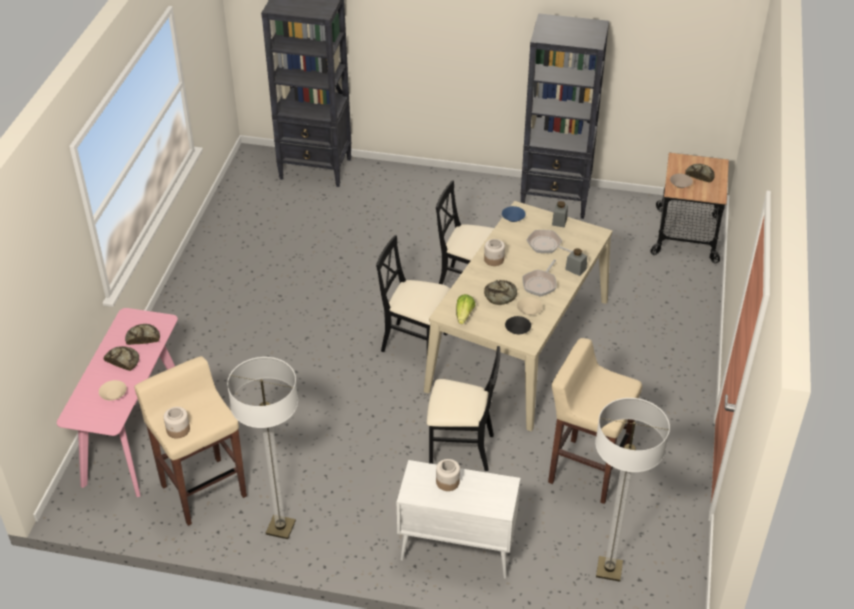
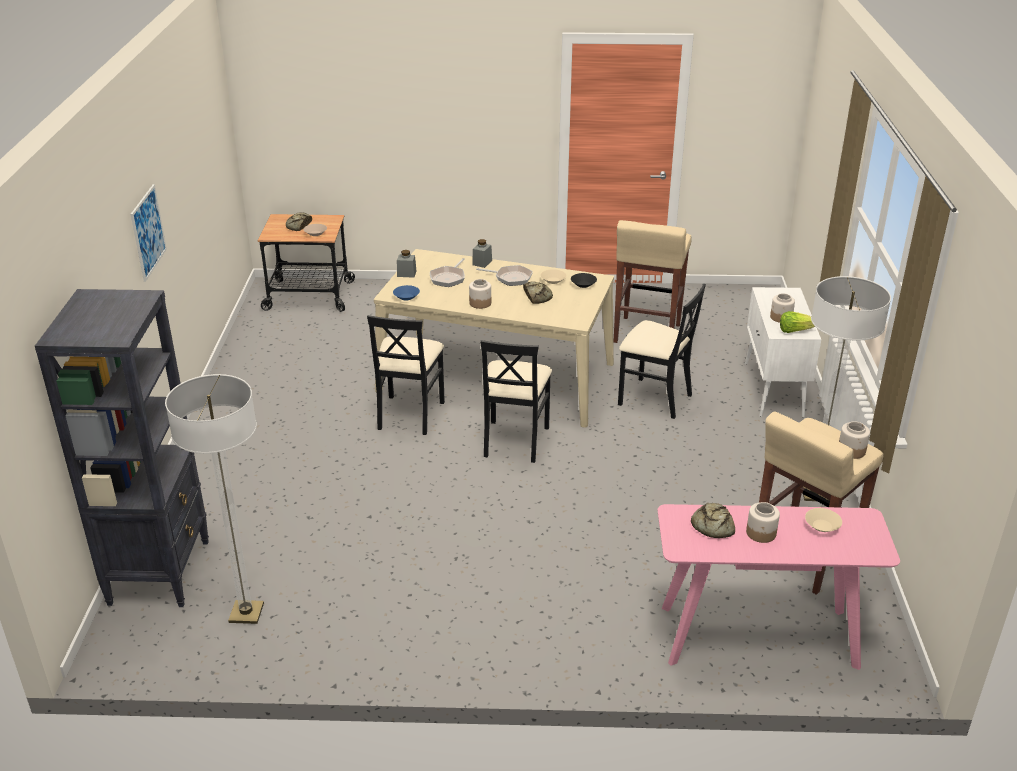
camera: 100 degrees left, 10 degrees down
bread [104,346,139,371] -> jar [746,502,780,543]
black chair [427,346,500,471] -> black chair turned 120 degrees clockwise [618,284,706,419]
lettuce [456,294,475,324] -> lettuce moved to [780,311,815,333]
black bookcase [521,13,609,219] -> none
floor lamp [595,398,670,582] -> floor lamp moved to [165,374,264,624]
none -> picture [131,184,167,282]

